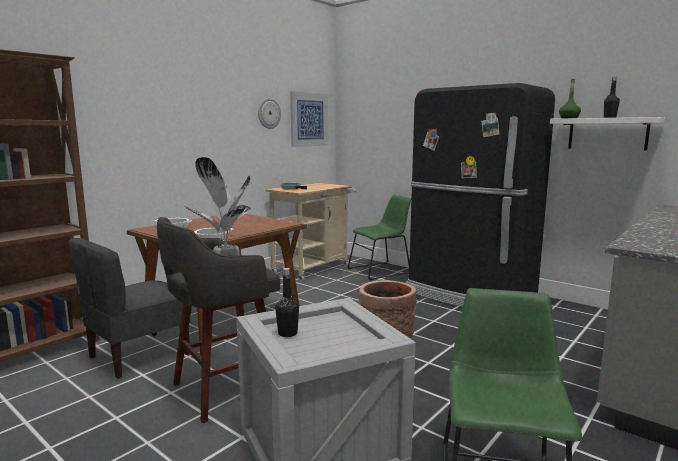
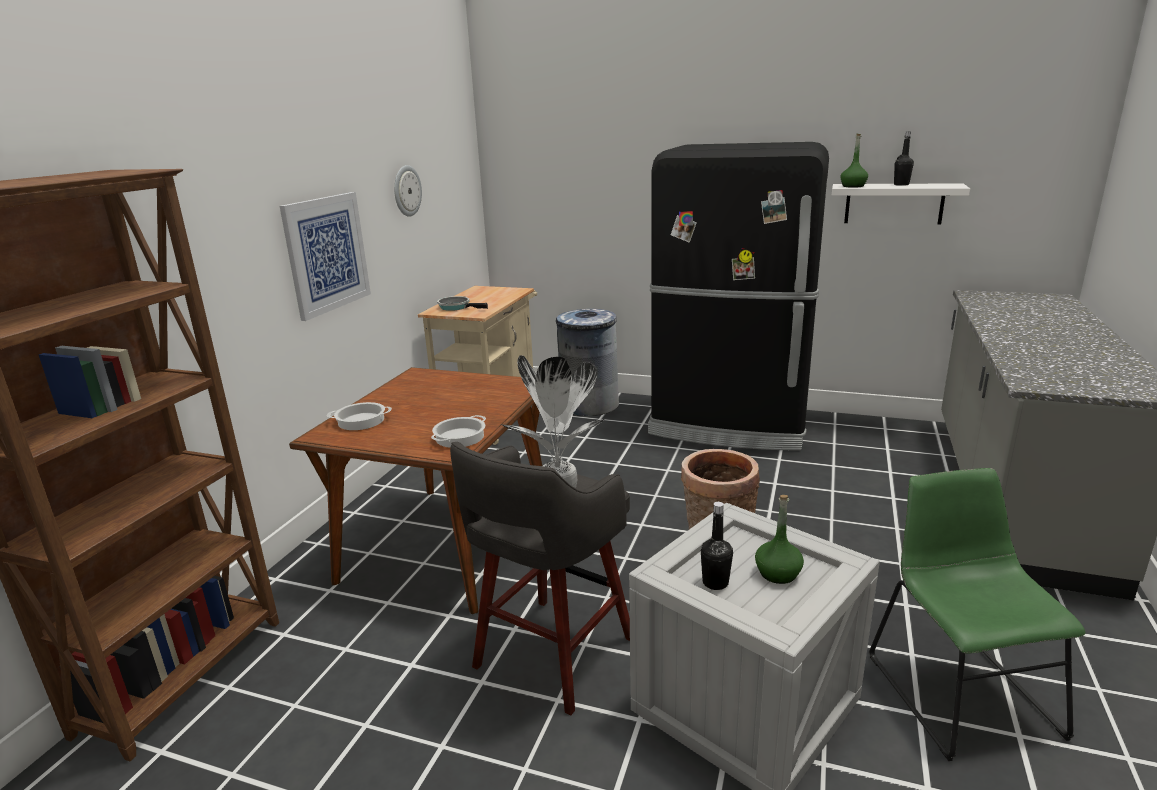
camera: 20 degrees left, 10 degrees up
grey chair [68,238,190,379] -> none
picture [290,91,329,147] -> picture moved to [280,192,371,321]
green chair [348,195,411,281] -> grey trash can [556,309,619,416]
none -> green bottle [755,495,804,584]

